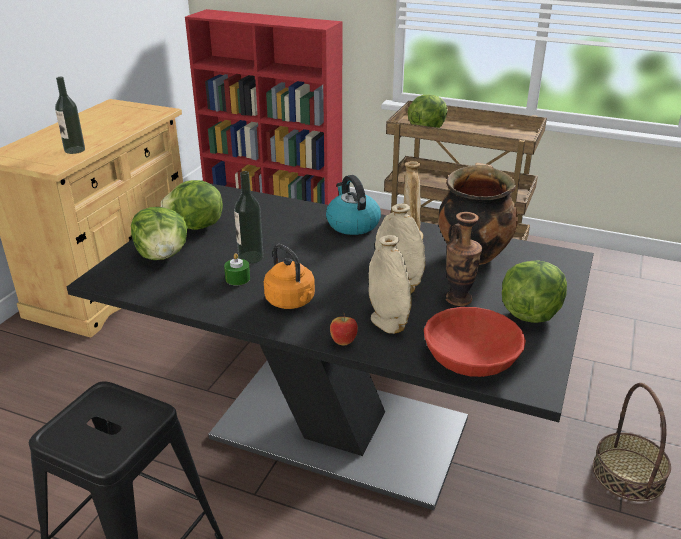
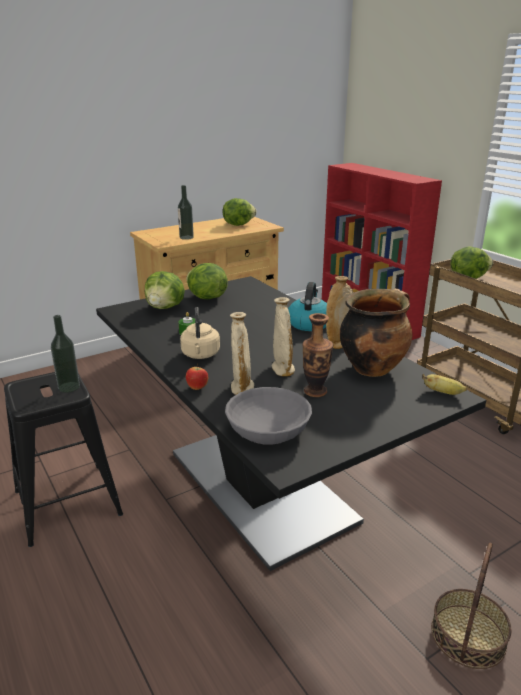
camera: 35 degrees right, 5 degrees down
bottle [234,171,263,264] -> bottle moved to [51,315,80,392]
orange kettle [264,244,315,309] -> beige kettle [180,307,220,359]
red bowl [424,307,526,377] -> grey bowl [225,387,312,445]
lettuce [502,260,567,323] -> lettuce moved to [223,198,257,226]
none -> banana [422,374,467,395]

